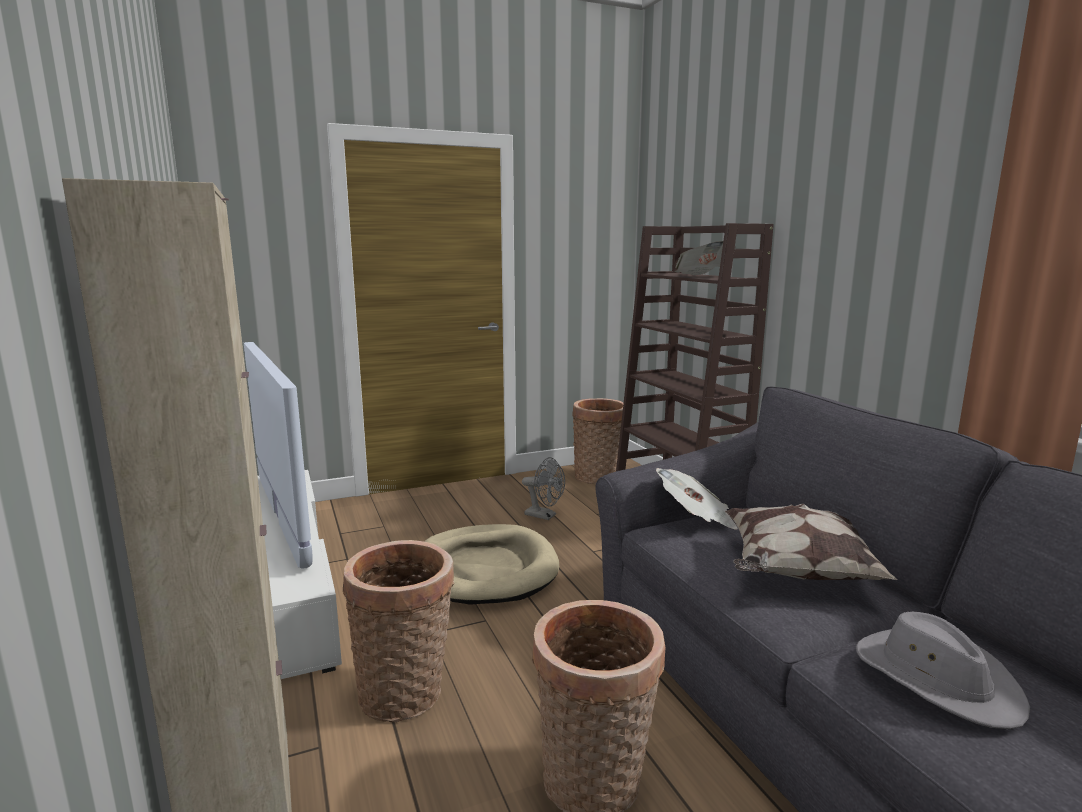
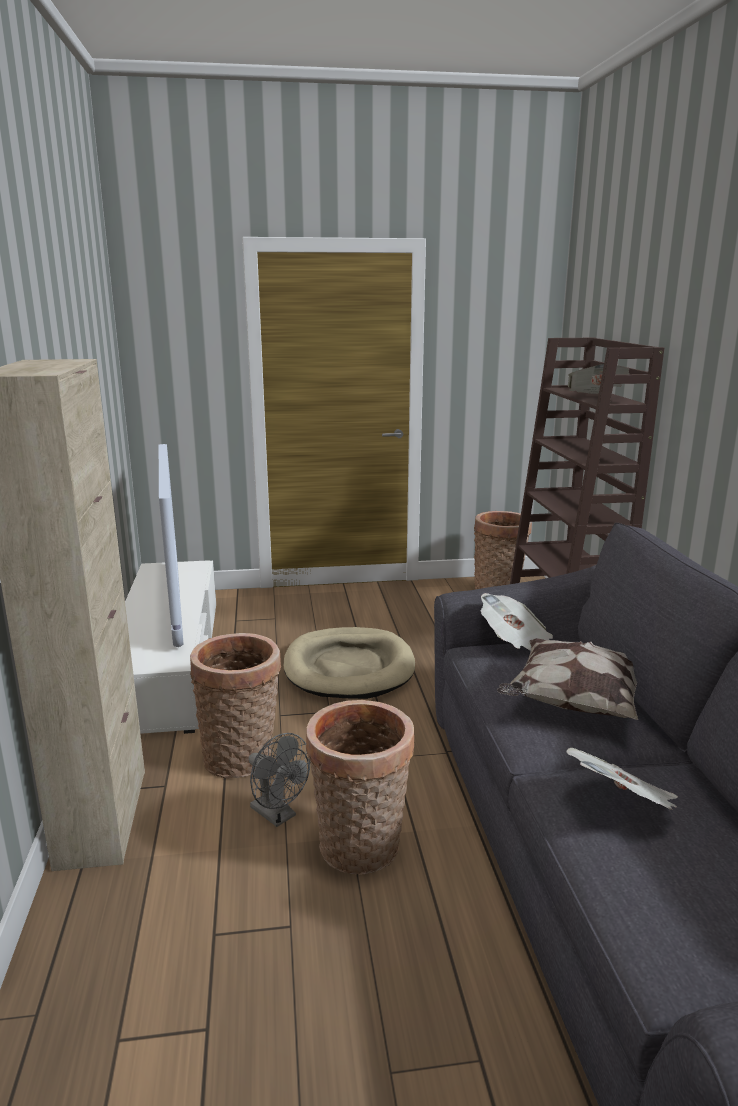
camera: 15 degrees right, 5 degrees up
grey fan [522,457,565,520] -> grey fan moved to [249,733,310,827]
grey hat [856,612,1030,729] -> newspaper [567,748,678,810]

